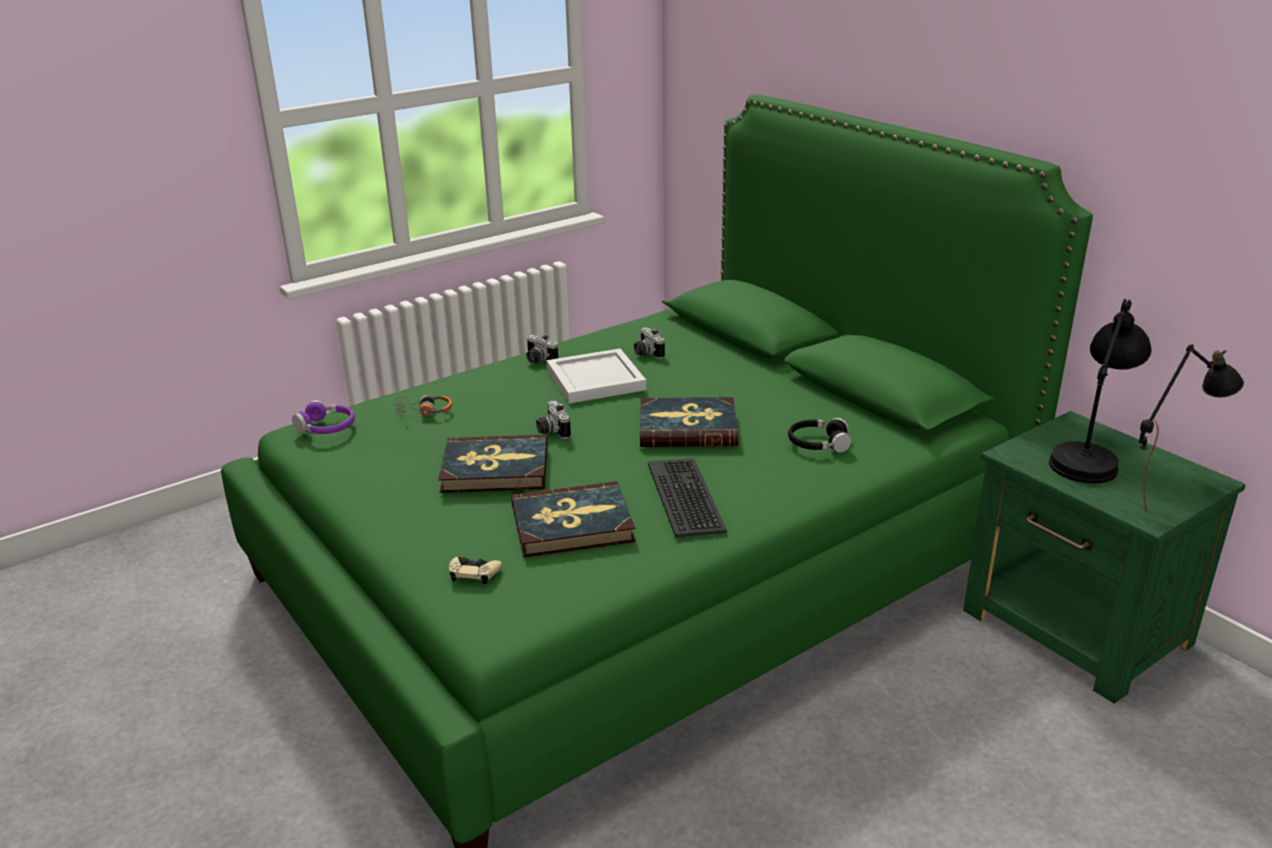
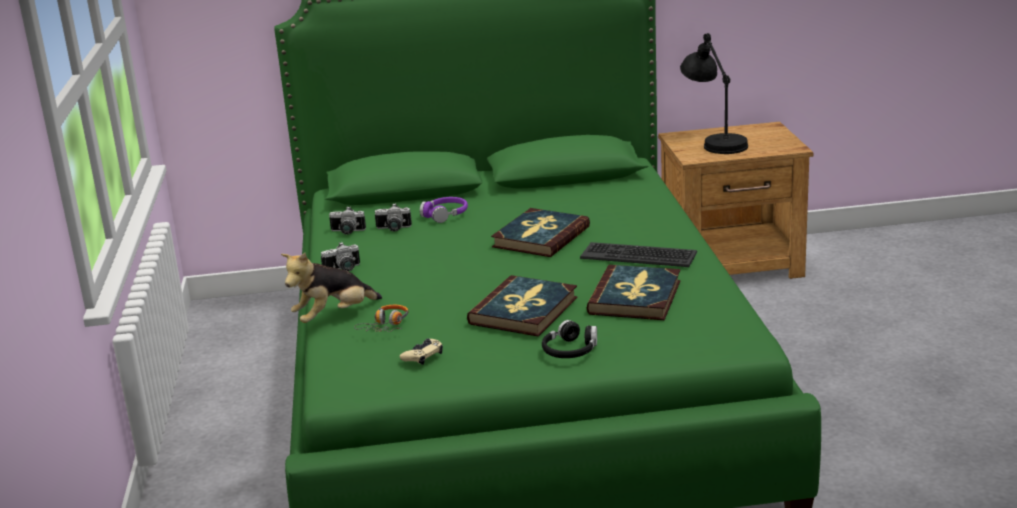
camera: 60 degrees left, 5 degrees down
purple headphones [292,400,355,434] -> purple headphones moved to [420,197,468,223]
beige game controller [449,557,502,584] -> beige game controller moved to [400,338,443,365]
camera [536,400,571,439] -> camera moved to [329,206,366,235]
white tray [547,349,646,403] -> none
black headphones [788,418,851,453] -> black headphones moved to [542,320,597,358]
green nightstand [963,411,1246,704] -> brown nightstand [658,122,813,279]
black table lamp [1139,344,1244,512] -> none
none -> plush toy [281,253,382,323]

